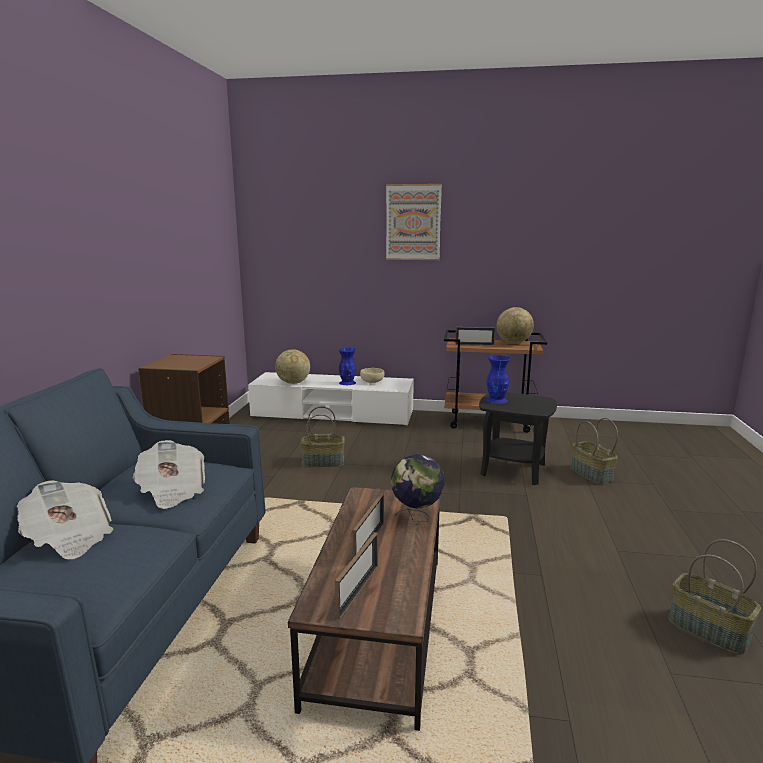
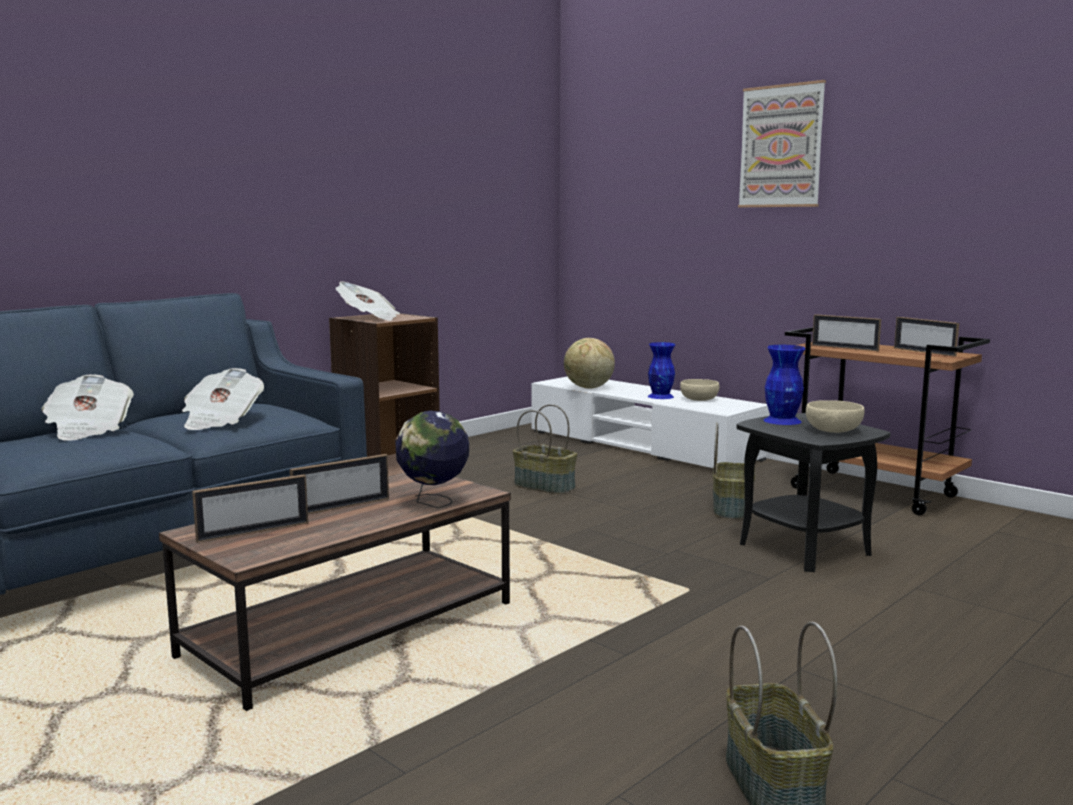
camera: 35 degrees right, 5 degrees down
globe [497,307,534,344] -> picture frame [894,317,959,357]
basket [571,418,618,484] -> basket moved to [712,422,755,519]
none -> newspaper [336,282,400,321]
none -> beige bowl [806,400,865,433]

